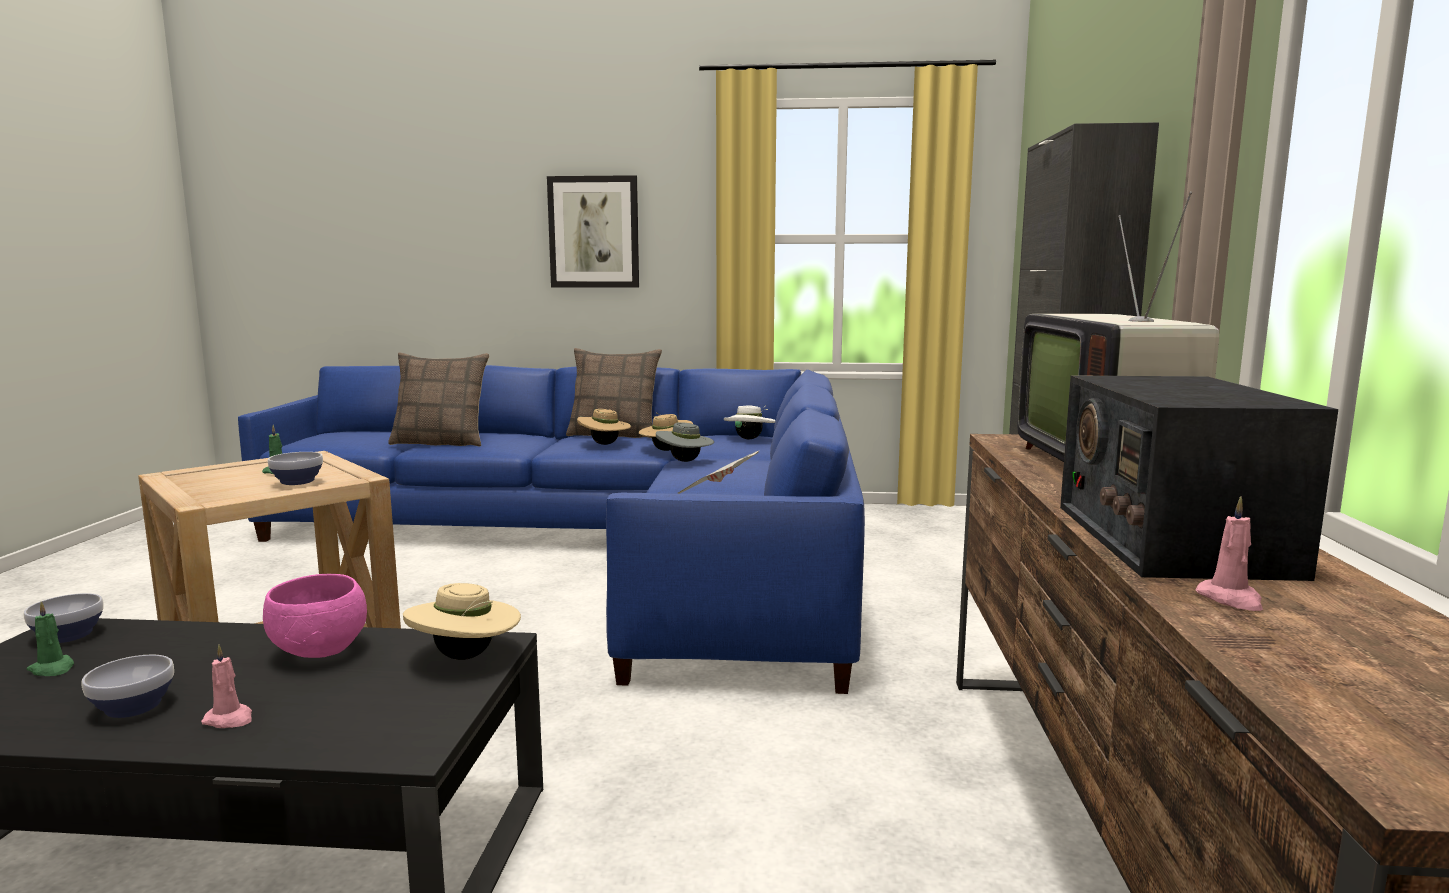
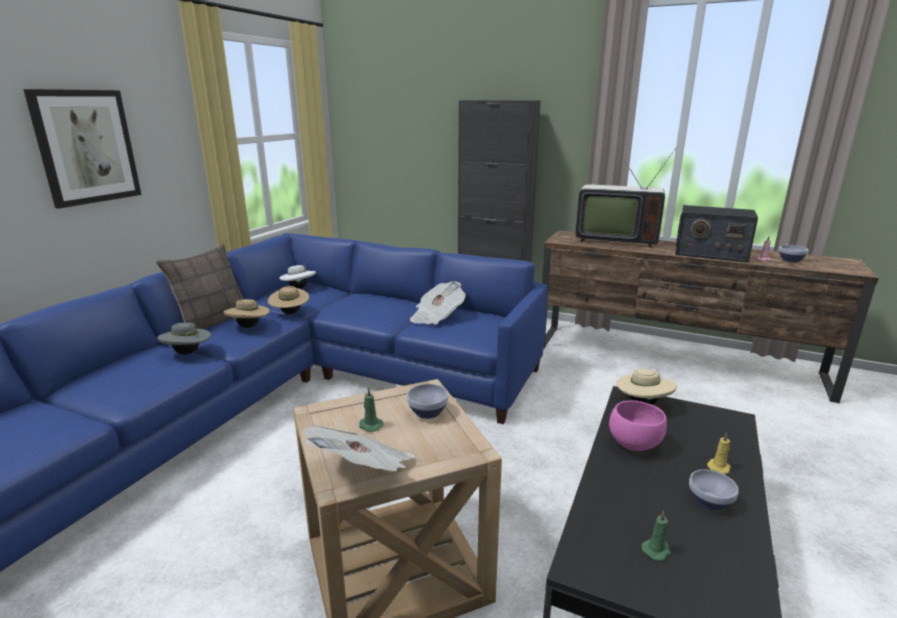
camera: 70 degrees left, 10 degrees up
bowl [24,593,104,643] -> bowl moved to [779,245,808,263]
pink candle [201,645,252,728] -> yellow candle [707,433,731,474]
pillow [388,352,489,447] -> none
grey hat [656,422,714,462] -> grey hat moved to [157,322,211,355]
none -> newspaper [302,425,415,472]

